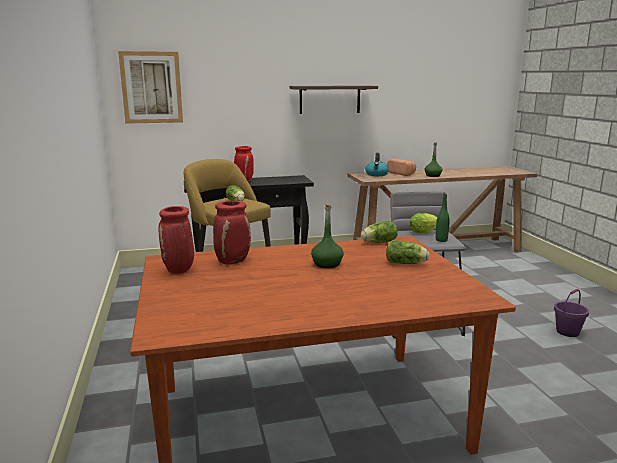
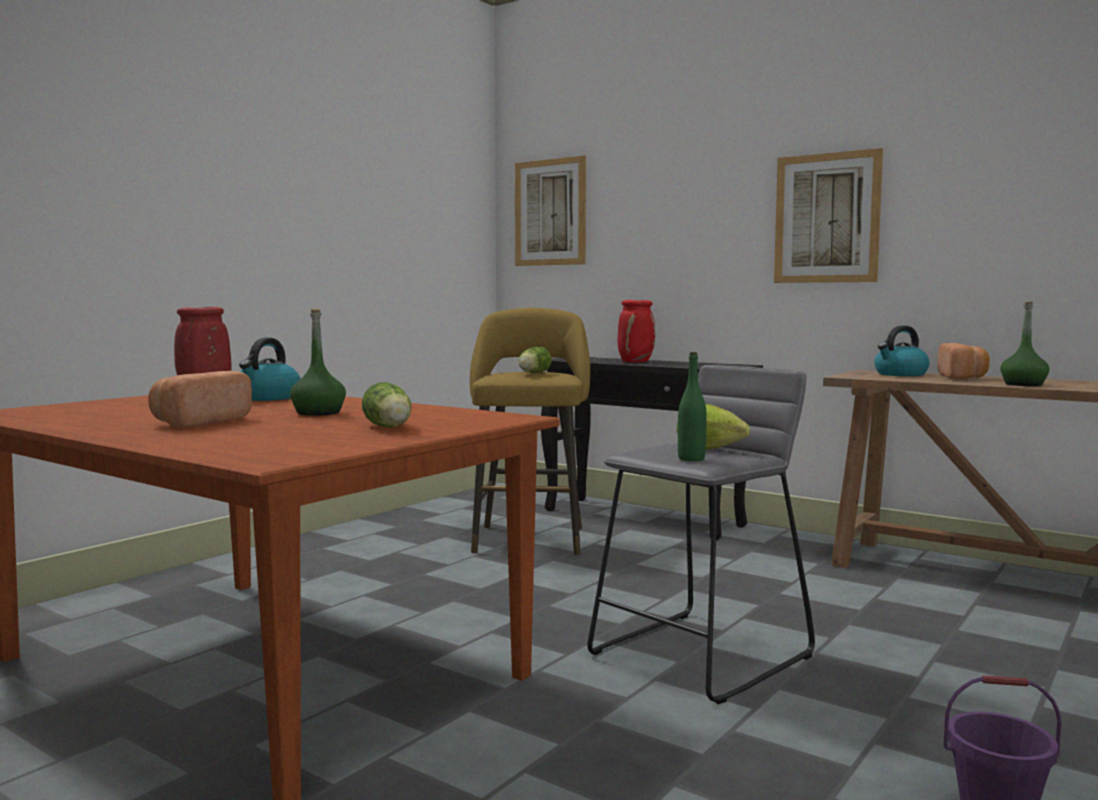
camera: 50 degrees right, 10 degrees down
red vase [213,201,251,265] -> kettle [239,338,301,401]
shelf [290,85,378,114] -> picture [774,148,883,283]
lettuce [361,221,398,243] -> none
none -> bread [148,371,252,428]

